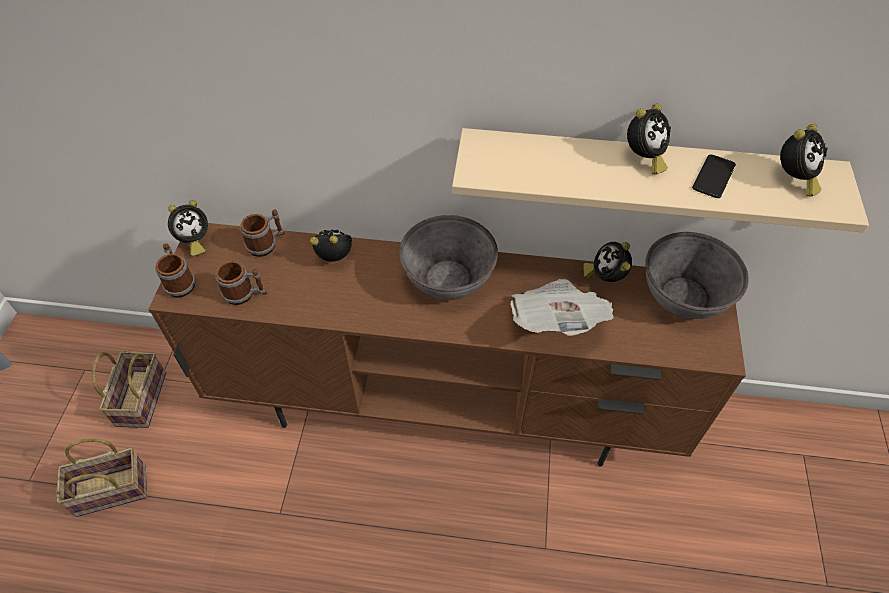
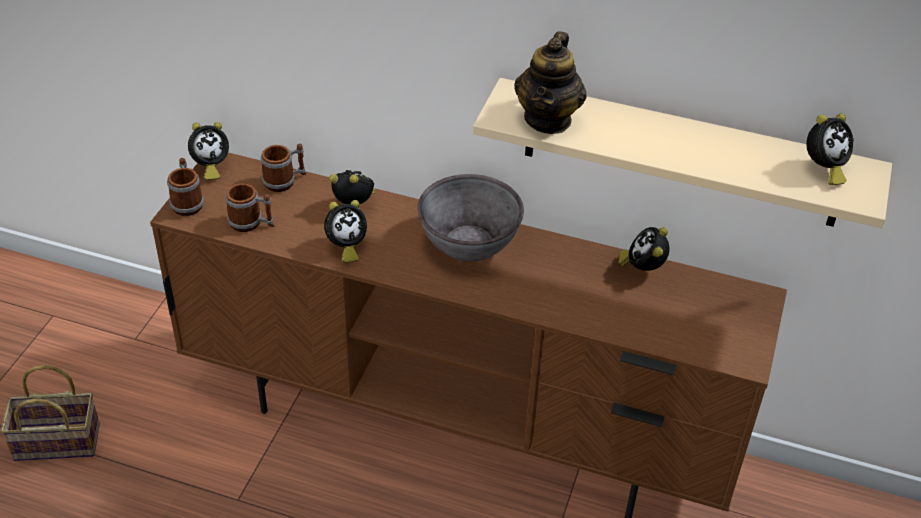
camera: 10 degrees right, 10 degrees down
basket [92,351,166,428] -> none
newspaper [510,279,614,336] -> none
alarm clock [627,104,671,175] -> alarm clock moved to [324,200,367,263]
grey bowl [645,232,749,319] -> none
phone [692,154,736,198] -> none
none -> teapot [514,31,587,134]

